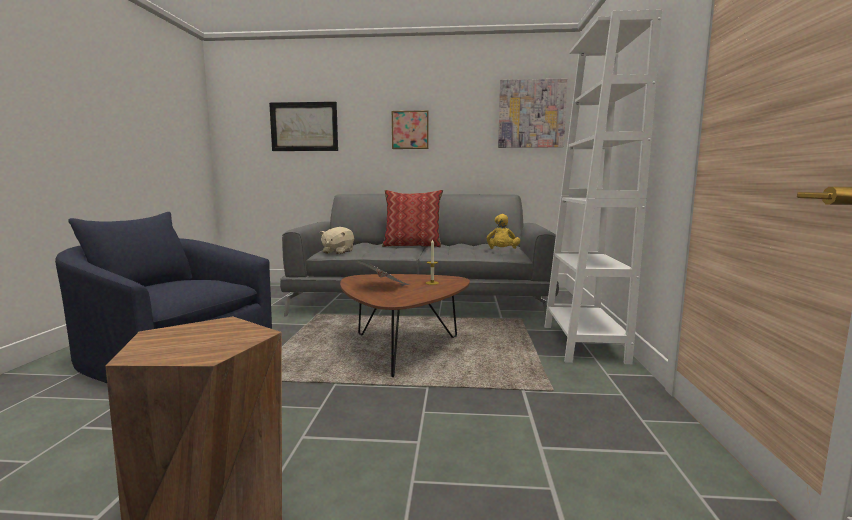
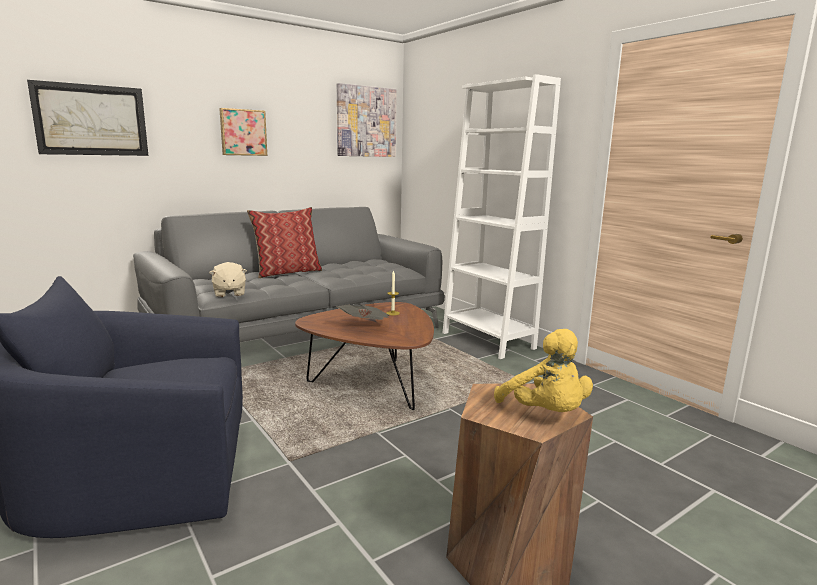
camera: 40 degrees left, 5 degrees up
yellow plush toy [487,214,520,249] -> yellow plush toy moved to [494,329,593,412]

